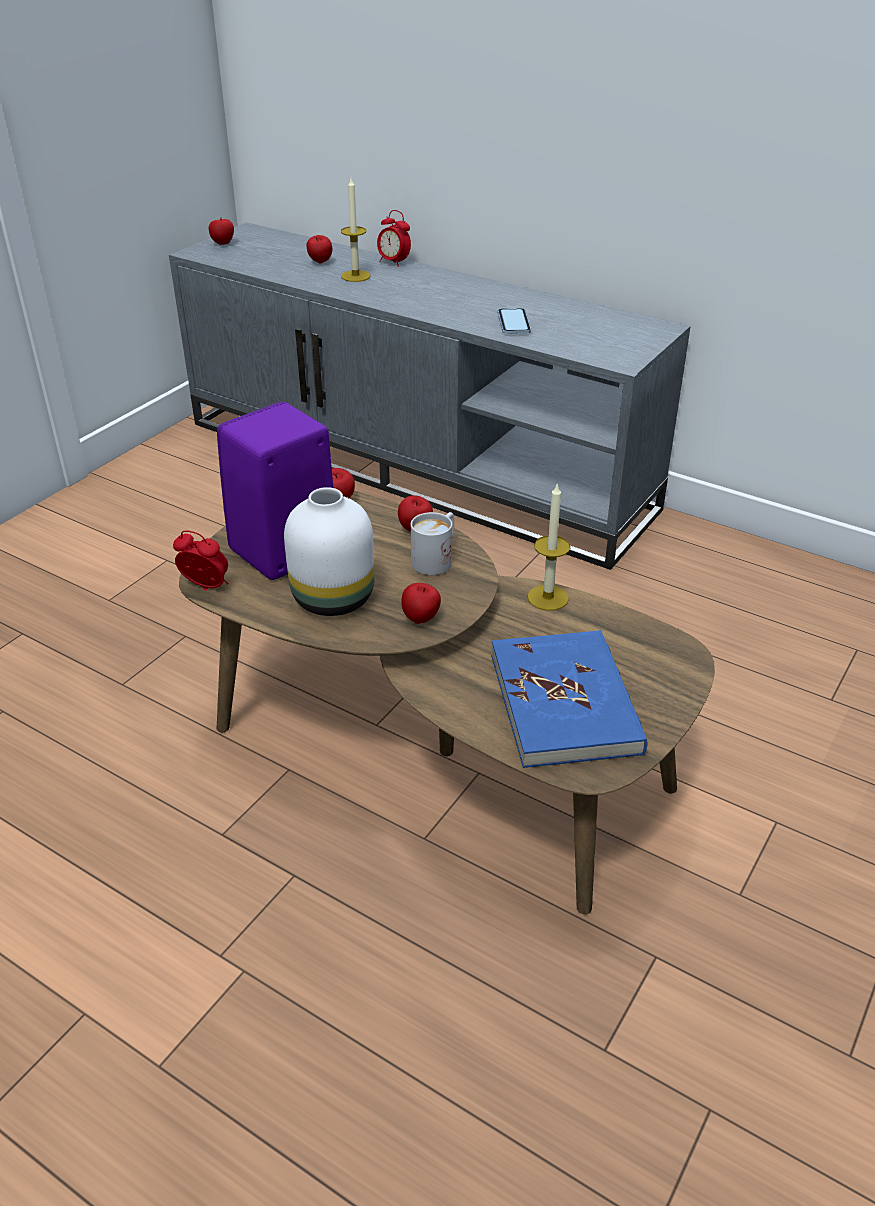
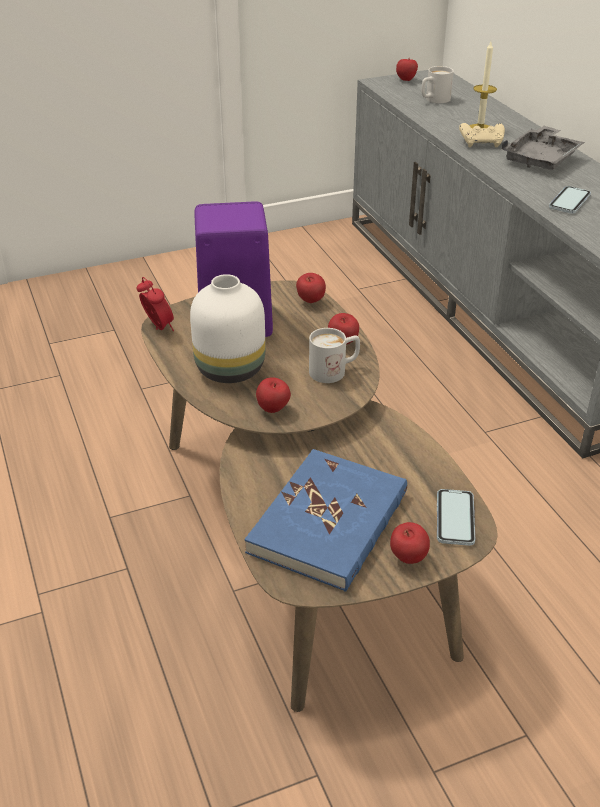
camera: 35 degrees right, 0 degrees up
apple [306,235,332,263] -> apple moved to [390,522,430,564]
alarm clock [377,210,411,267] -> none
candle [527,482,571,611] -> none
none -> white mug [421,66,454,103]
none -> phone [437,489,475,546]
none -> beige game controller [459,123,505,147]
none -> grey tray [502,126,585,170]

